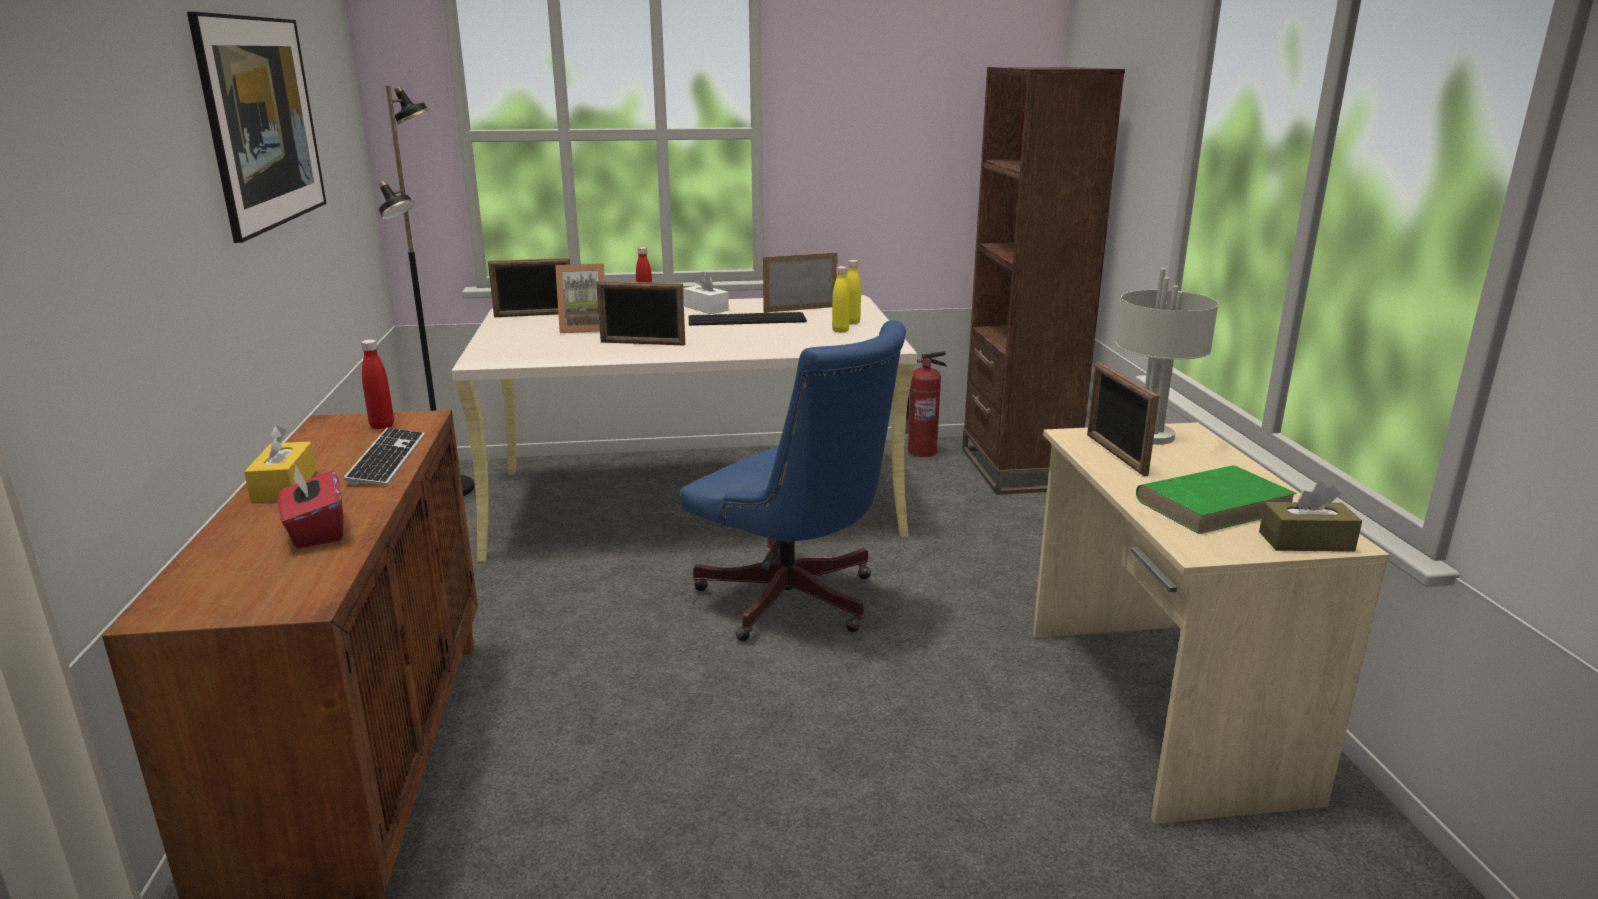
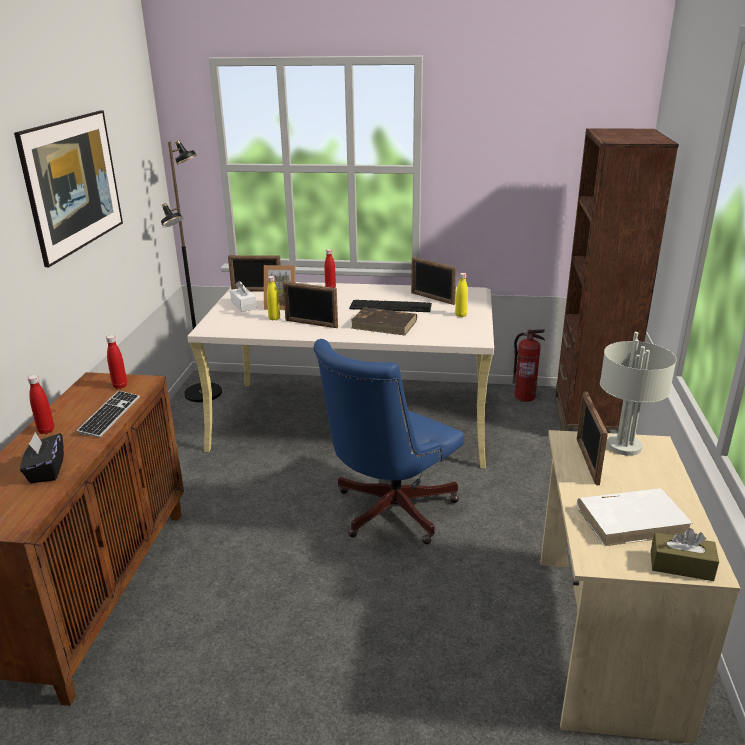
camera: 15 degrees right, 5 degrees up
yellow tissue box [244,425,316,502] -> red bottle [28,375,54,434]
red tissue box [278,465,343,548] -> black tissue box [20,432,64,483]
blue office chair [680,320,906,641] -> blue office chair turned 75 degrees clockwise [313,339,464,544]
white tissue box [683,272,729,314] -> white tissue box moved to [230,281,257,312]
picture frame [763,252,838,313] -> picture frame turned 135 degrees counterclockwise [411,257,457,305]
yellow bottle [832,266,850,333] -> yellow bottle moved to [267,276,280,320]
green book [1136,465,1297,534] -> white book [577,488,693,546]
none -> brown book [351,307,417,336]

